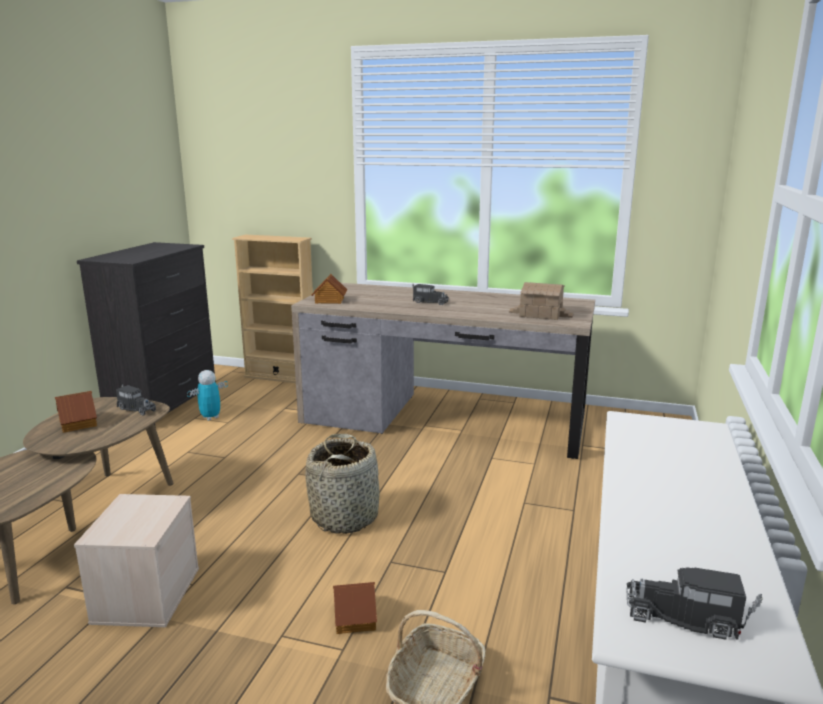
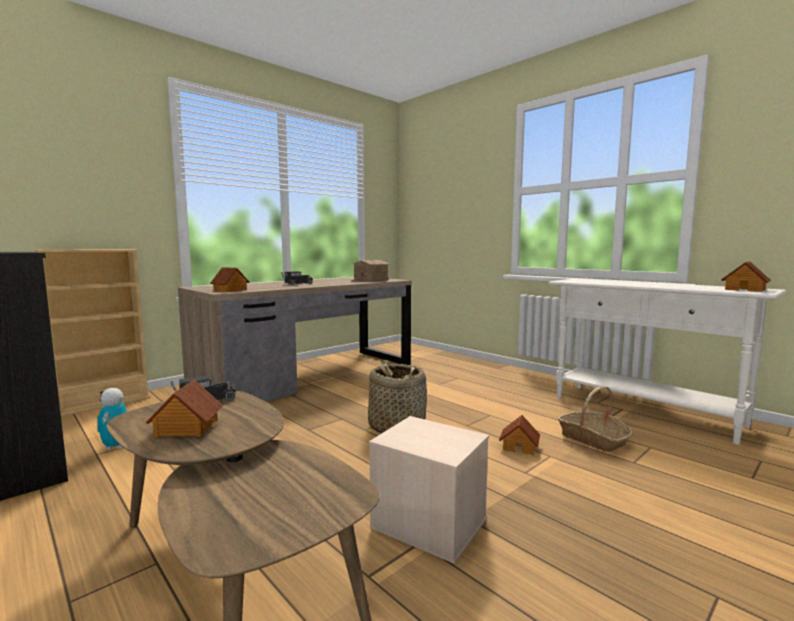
camera: 60 degrees left, 10 degrees down
toy truck [626,567,762,640] -> toy house [721,262,771,292]

